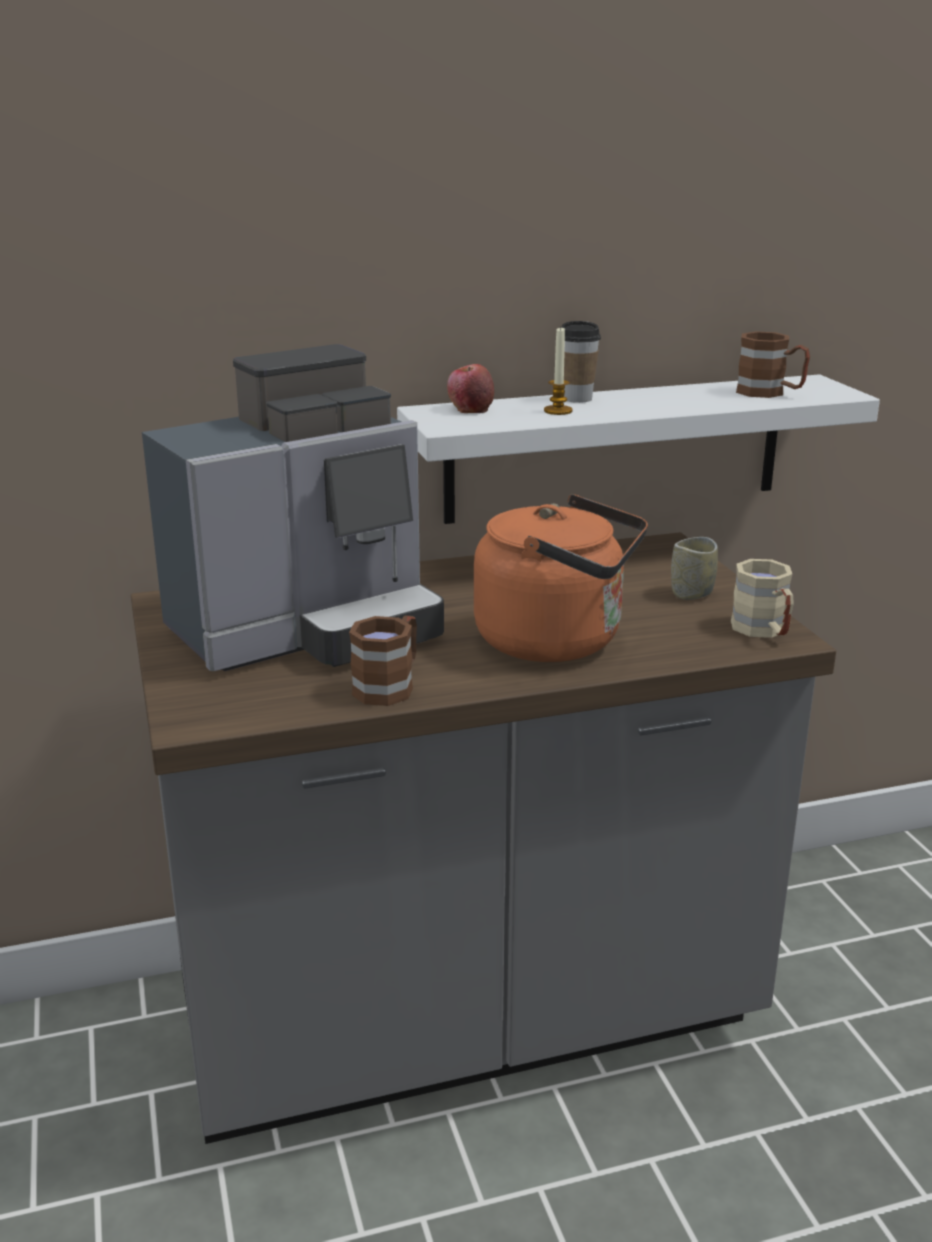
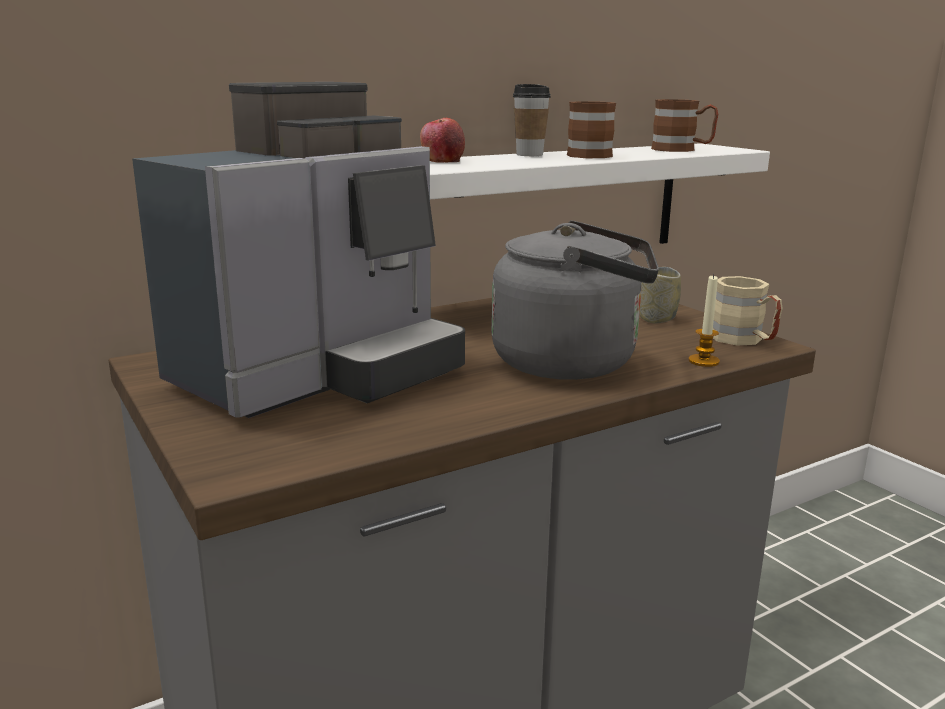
camera: 15 degrees left, 5 degrees down
brown mug [349,616,417,706] -> brown mug moved to [567,101,616,158]
orange kettle [474,494,648,662] -> grey kettle [491,221,659,380]
candle [544,327,572,415] -> candle moved to [688,274,720,367]

